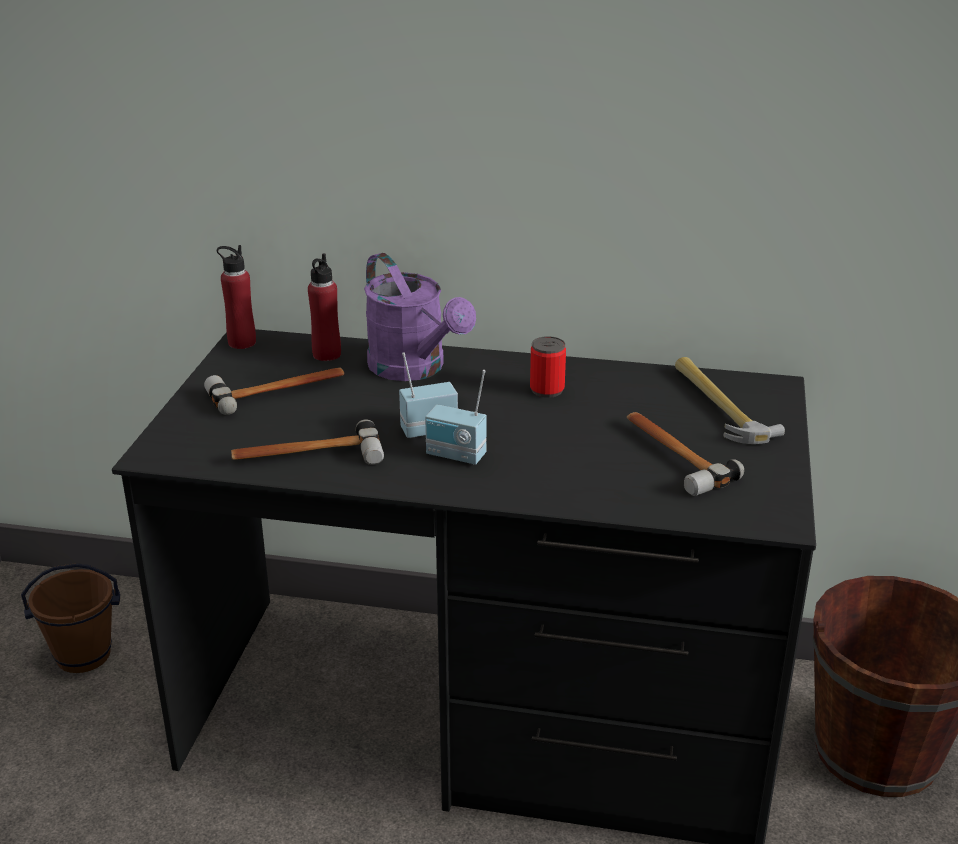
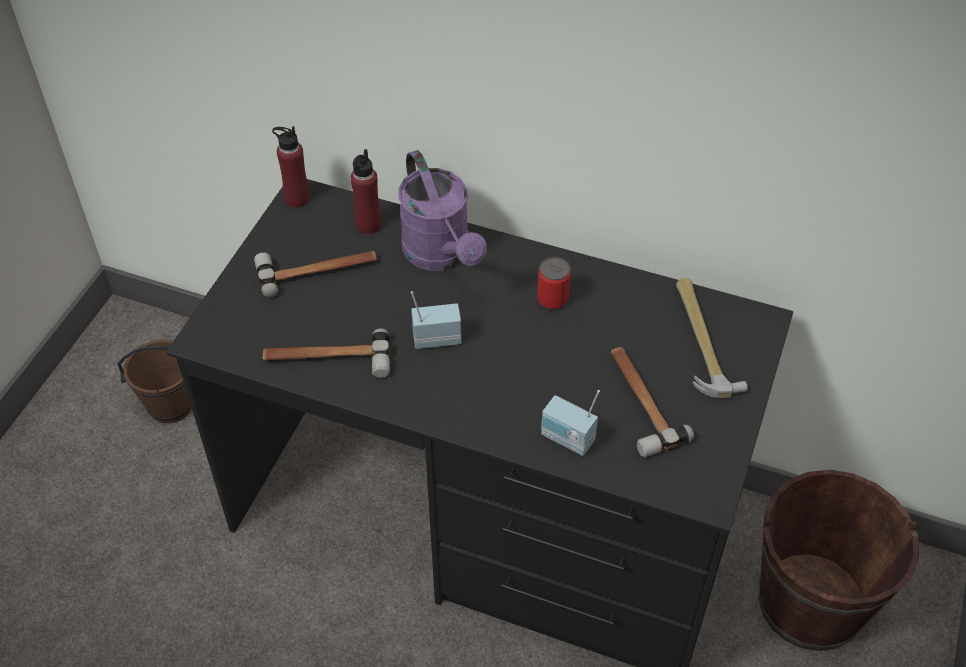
camera: 10 degrees right, 20 degrees up
radio [425,370,487,465] -> radio moved to [541,390,600,456]

